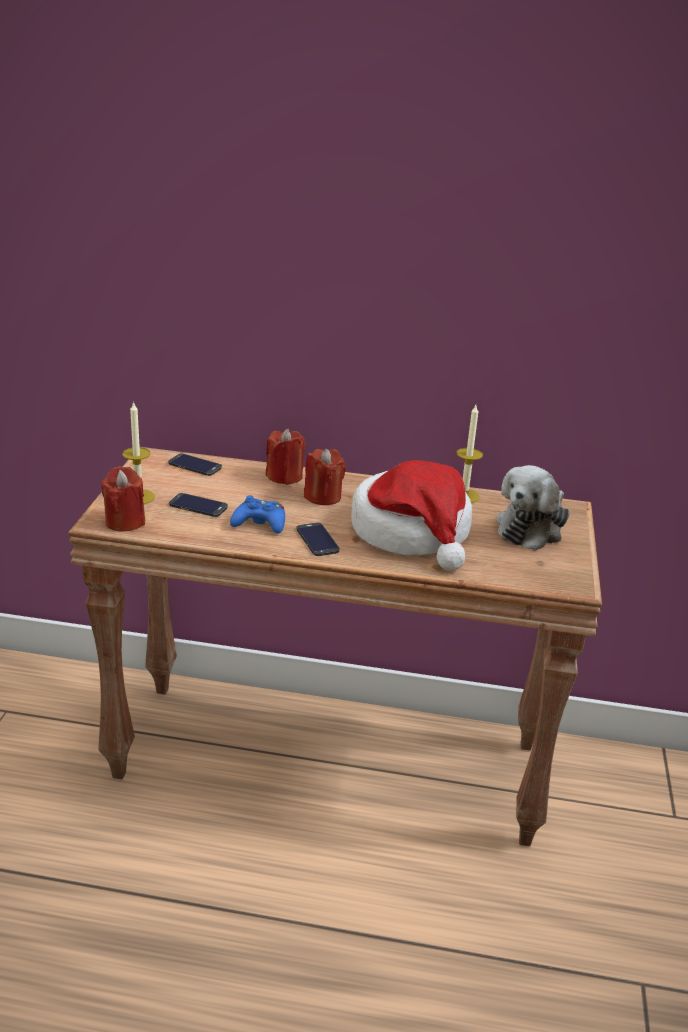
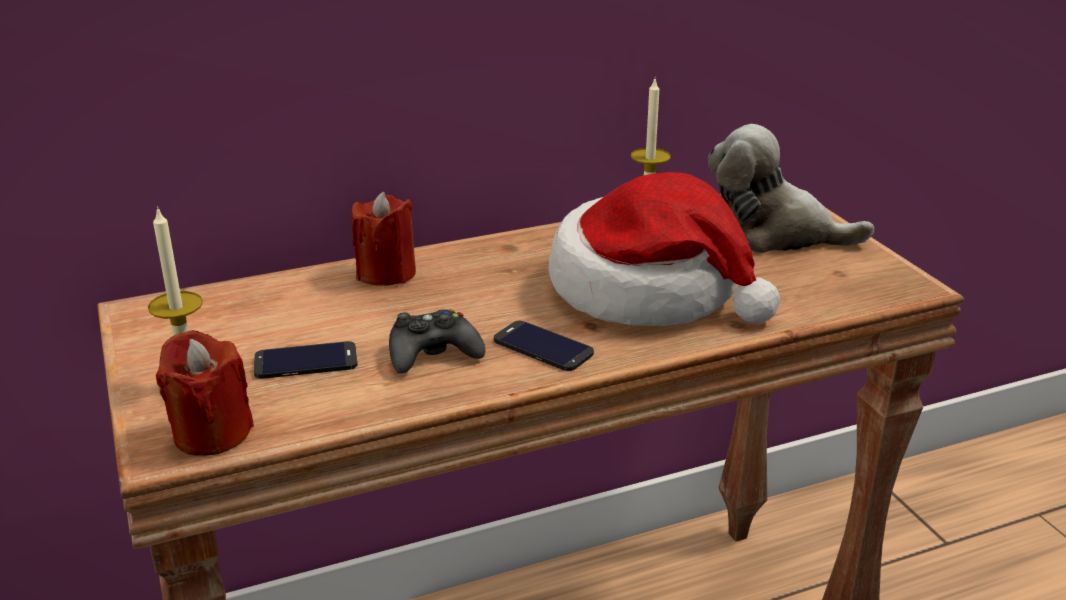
camera: 30 degrees left, 0 degrees up
phone [168,453,222,476] -> none
blue game controller [230,495,285,534] -> black game controller [389,309,485,374]
red candle [304,449,346,505] -> none
plush toy [496,465,569,551] -> plush toy turned 105 degrees clockwise [708,124,874,253]

